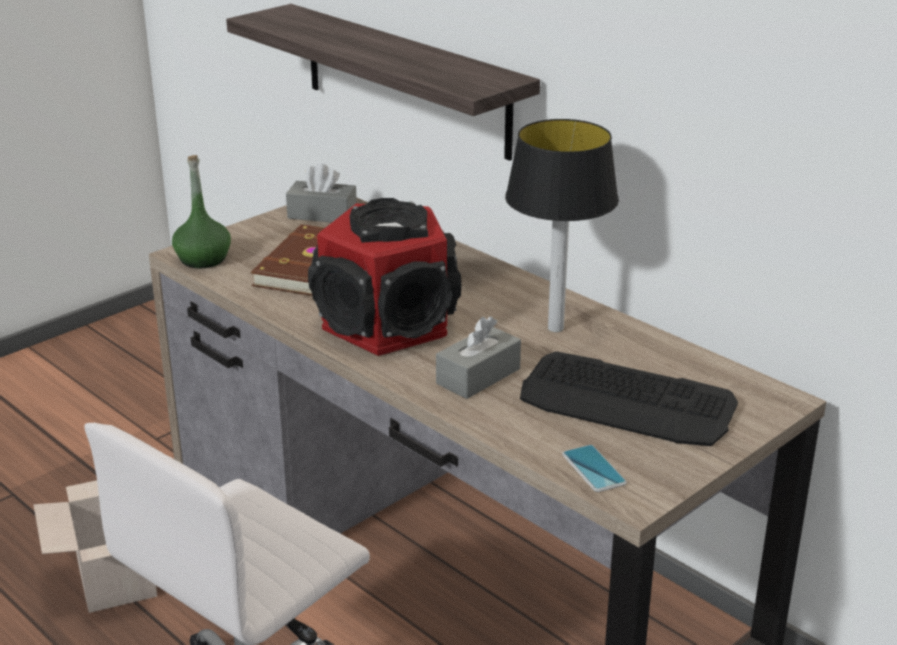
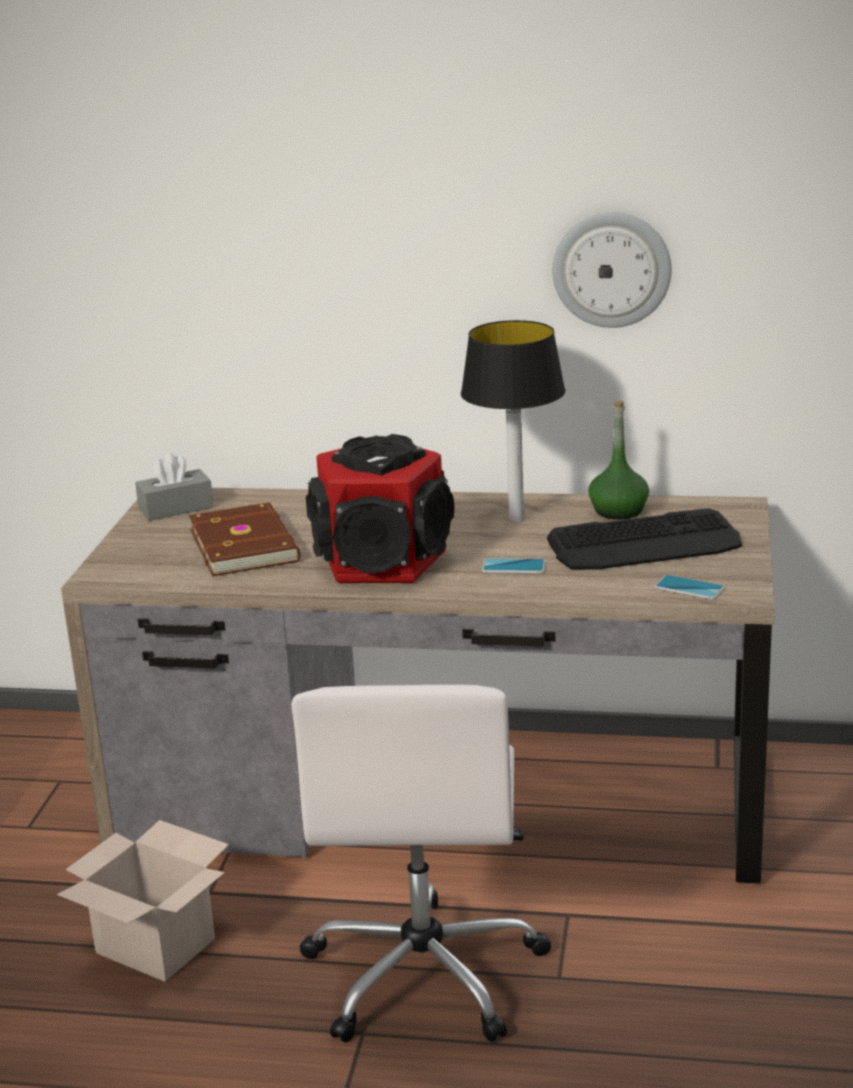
camera: 35 degrees left, 5 degrees down
green bottle [172,155,231,269] -> green bottle moved to [588,401,649,520]
shelf [226,4,540,161] -> none
grey tissue box [436,316,521,399] -> phone [482,558,546,574]
none -> wall clock [552,212,672,328]

